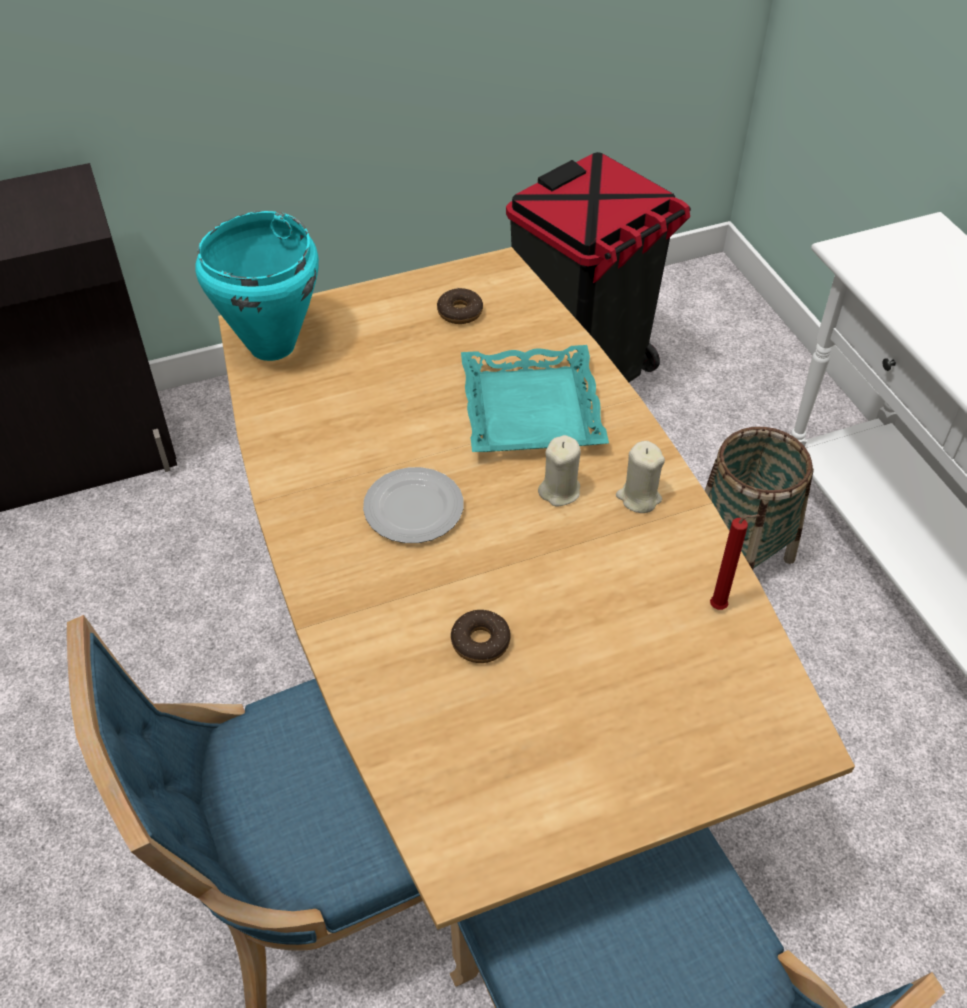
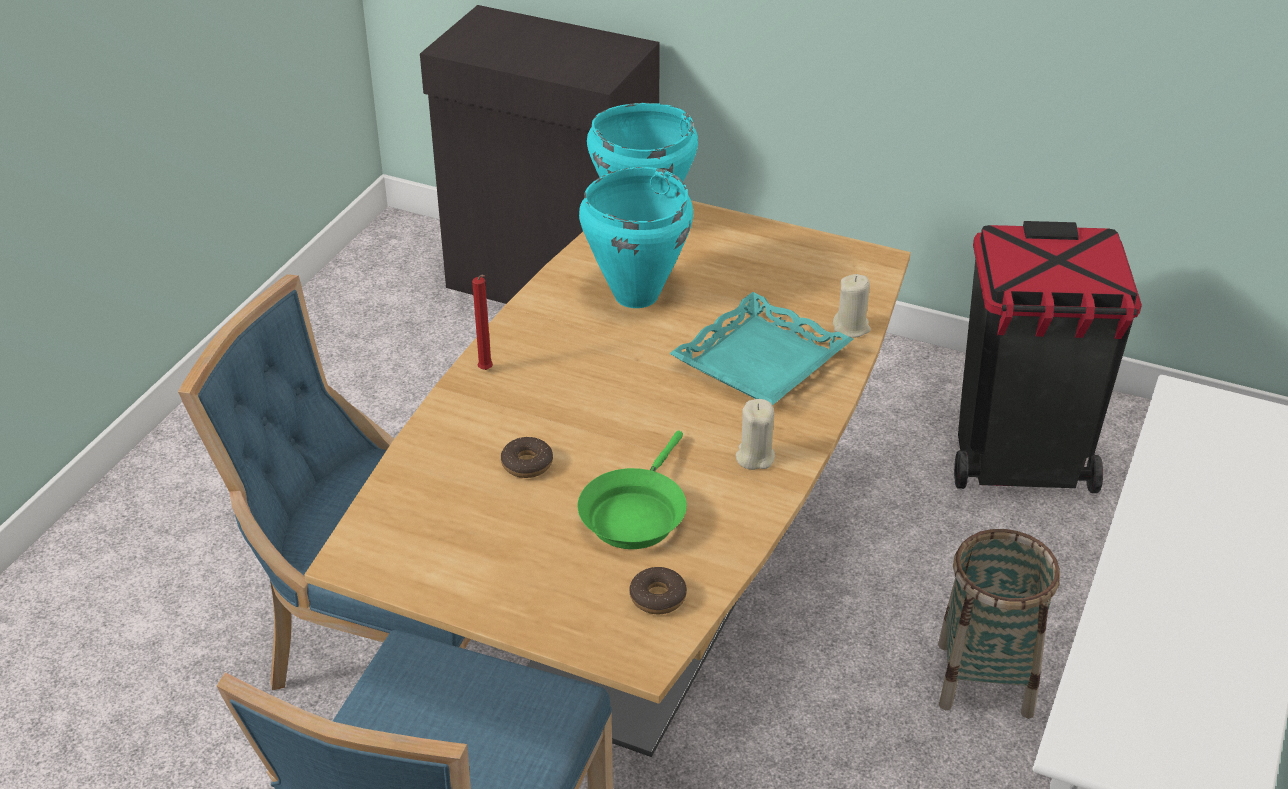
camera: 45 degrees right, 10 degrees down
plate [363,467,464,543] -> none
donut [437,288,483,324] -> donut moved to [630,567,687,614]
beige candle [538,435,581,506] -> beige candle moved to [833,274,871,338]
red candle [710,514,760,610] -> red candle moved to [472,275,493,370]
none -> green frying pan [577,431,687,549]
none -> turquoise cooking pot [579,167,693,308]

